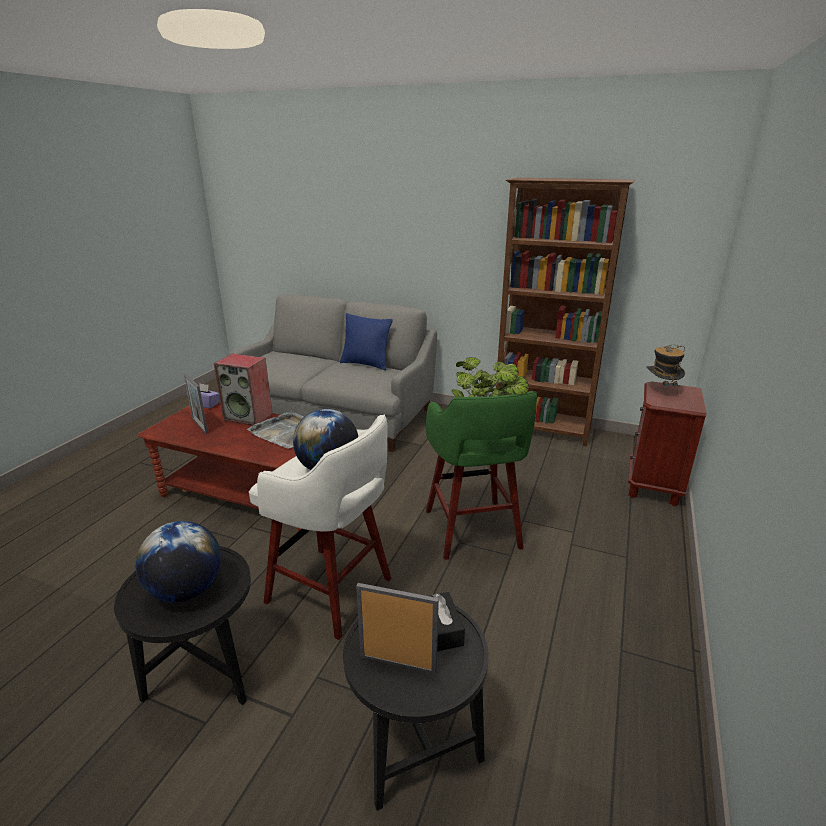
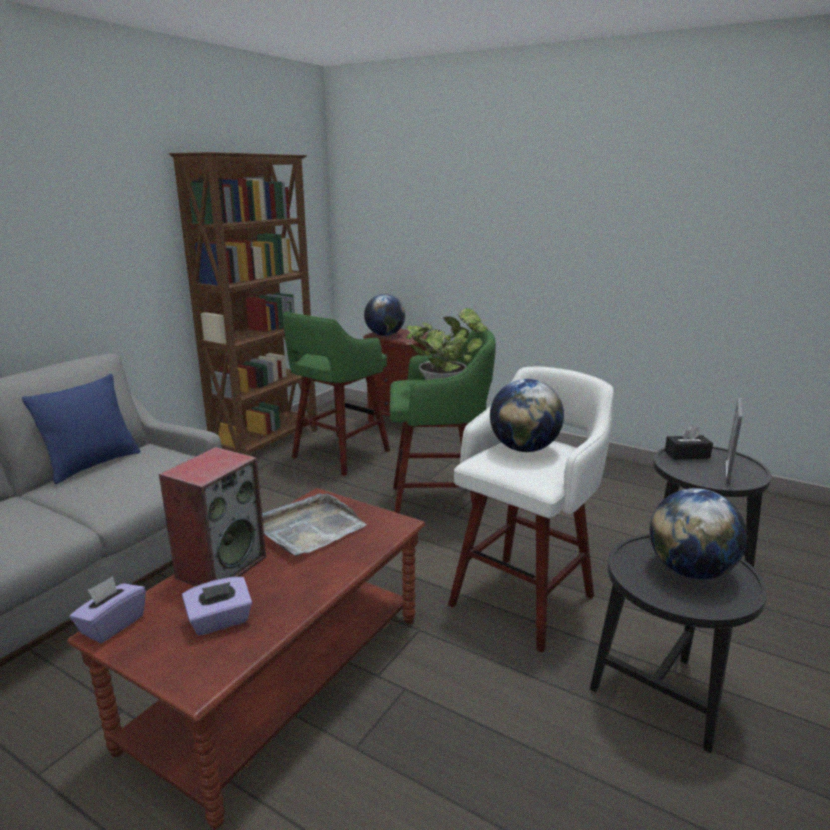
camera: 80 degrees left, 5 degrees down
picture frame [184,373,208,434] -> purple tissue box [182,577,252,636]
hat [647,345,685,396] -> globe [364,294,405,336]
none -> green stool [283,311,390,476]

